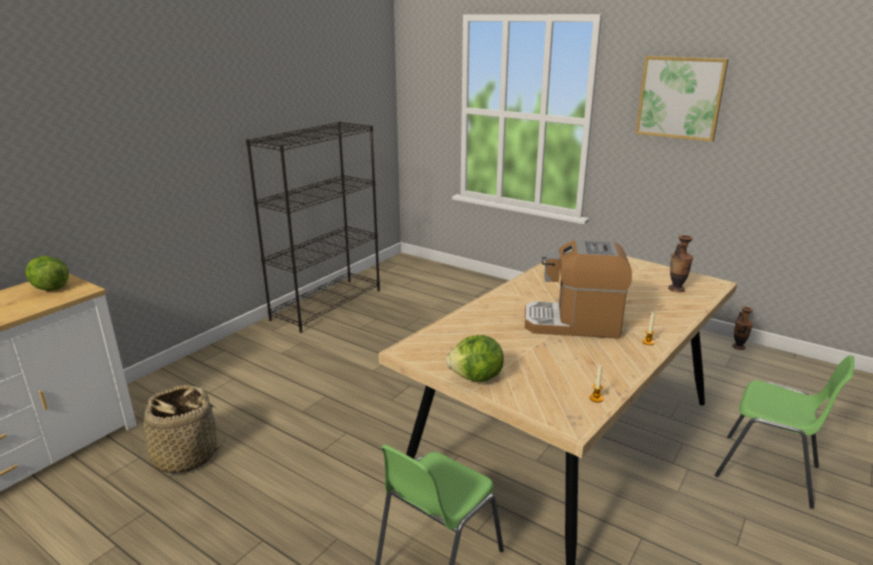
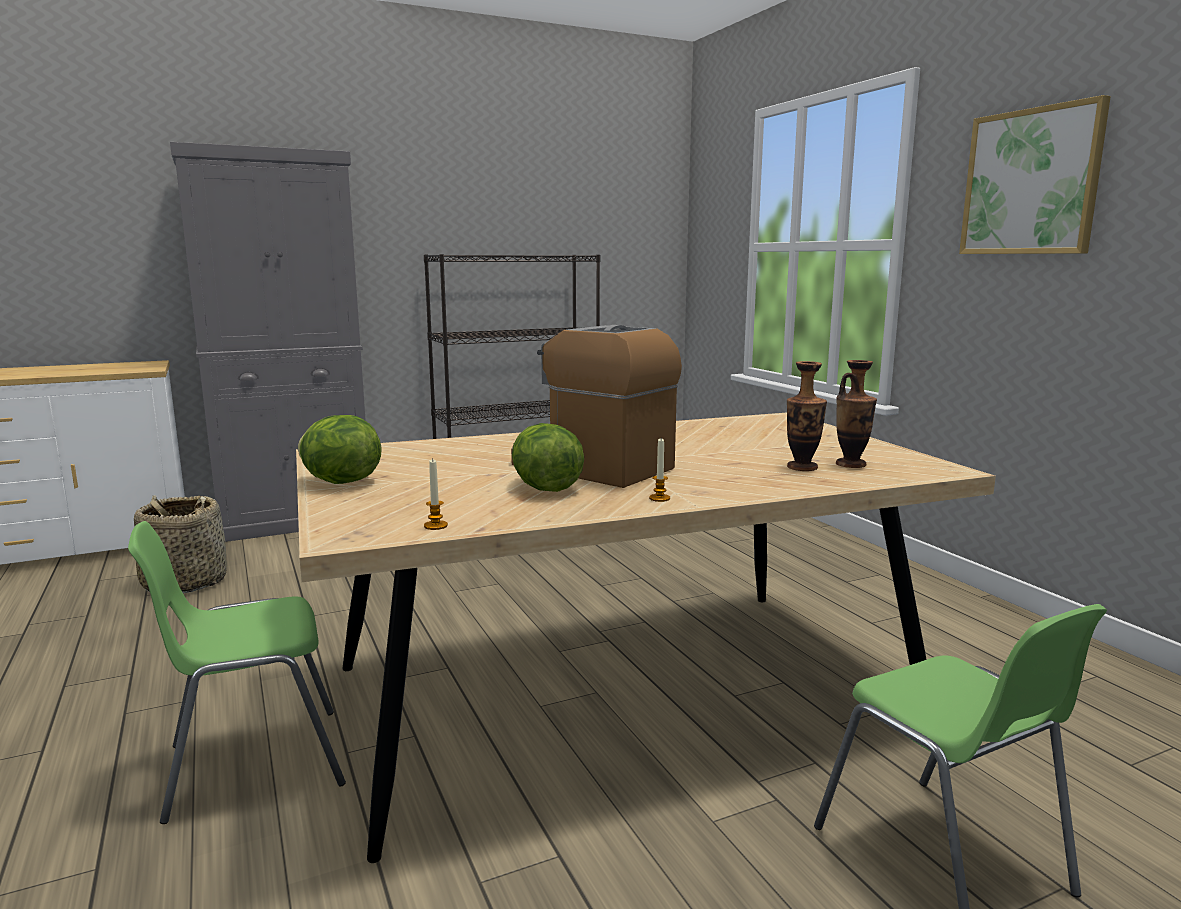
camera: 30 degrees right, 10 degrees down
lettuce [25,256,69,291] -> lettuce moved to [512,423,584,492]
vase [732,307,753,350] -> vase moved to [787,361,827,471]
none -> grey cabinet [170,142,366,542]

